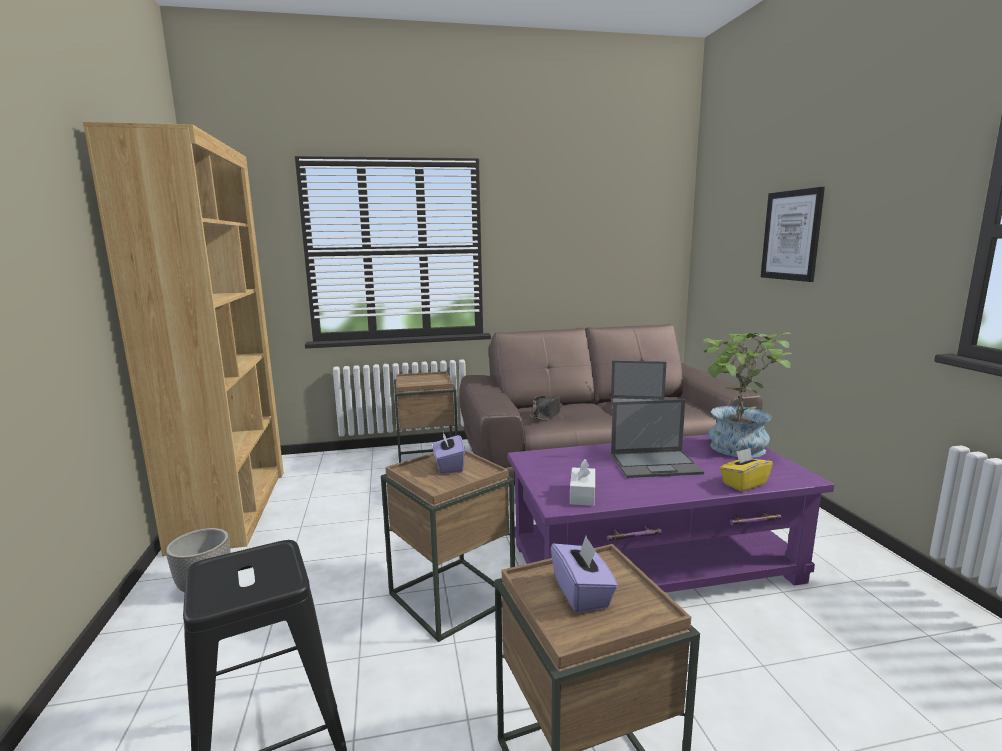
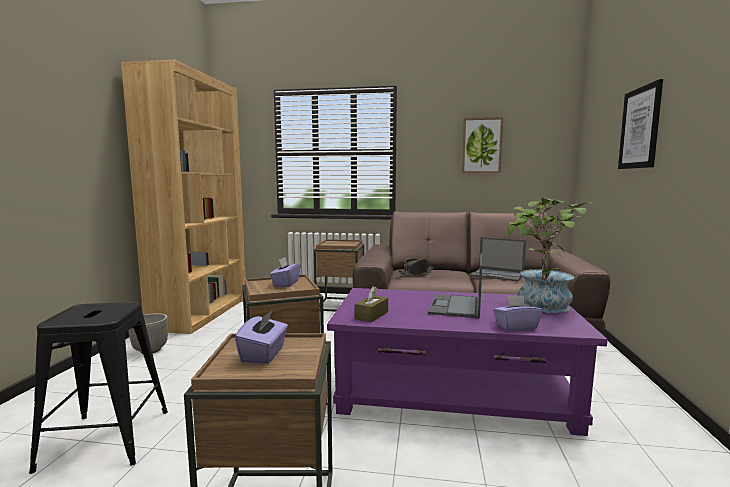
camera: 20 degrees right, 5 degrees down
white tissue box [570,459,595,506] -> brown tissue box [355,286,388,322]
laptop [611,399,704,478] -> laptop turned 90 degrees clockwise [428,253,482,318]
yellow tissue box [720,448,773,492] -> purple tissue box [493,295,543,331]
none -> picture [462,117,503,173]

